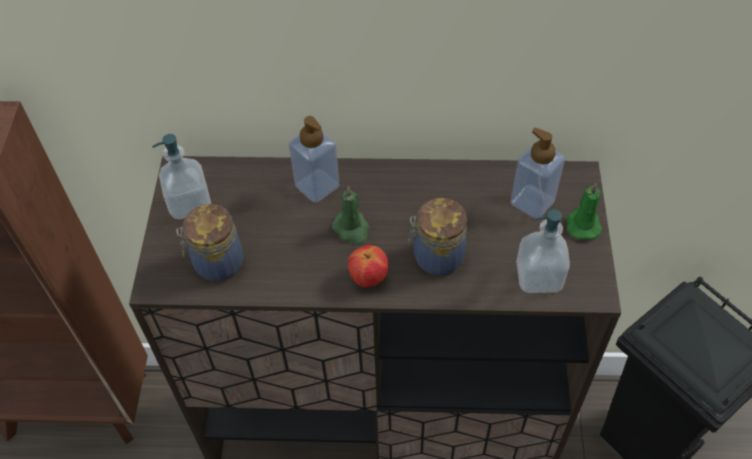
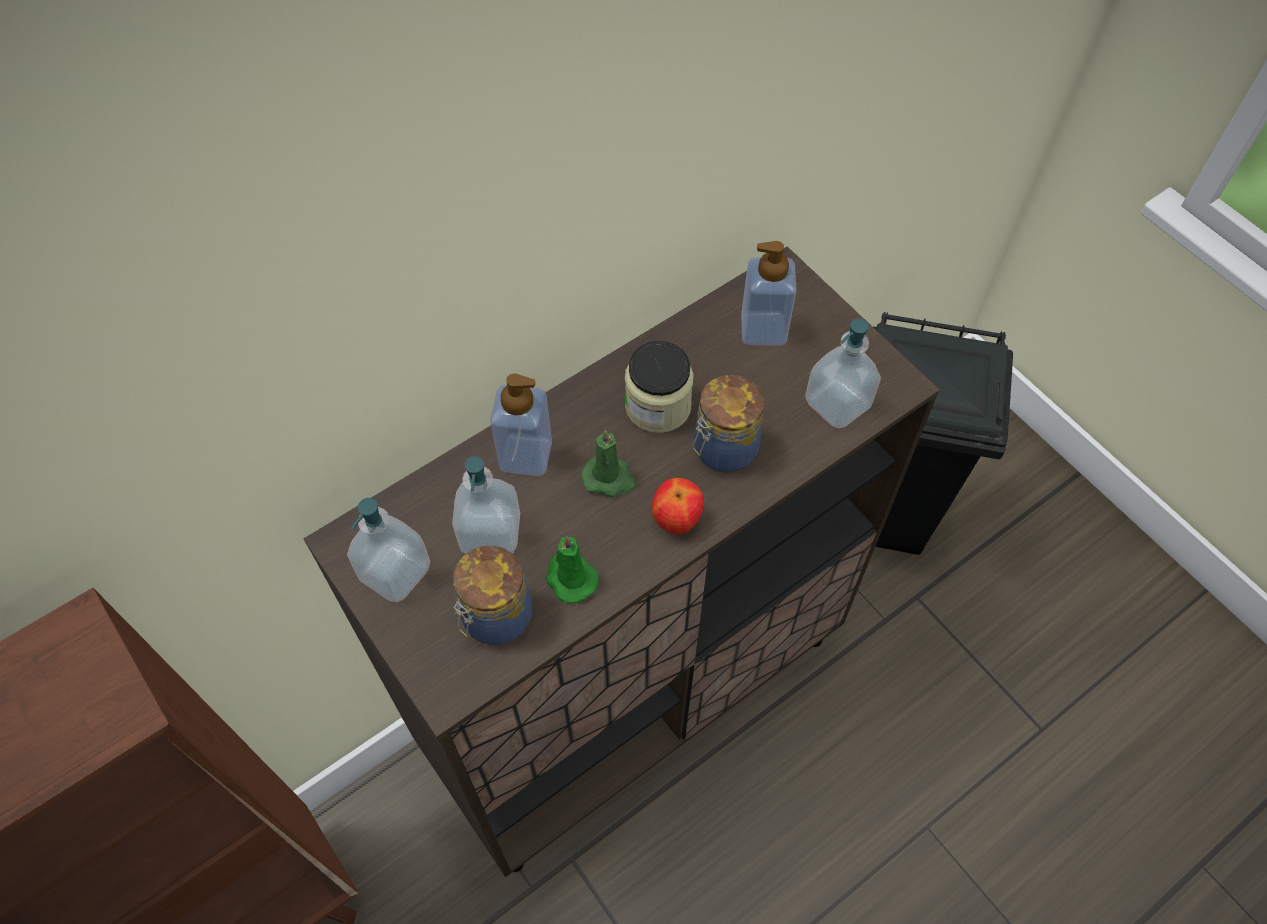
camera: 40 degrees left, 5 degrees up
green candle [567,183,602,239] -> green candle moved to [546,536,599,603]
none -> soap dispenser [452,456,520,554]
none -> jar [625,341,694,433]

